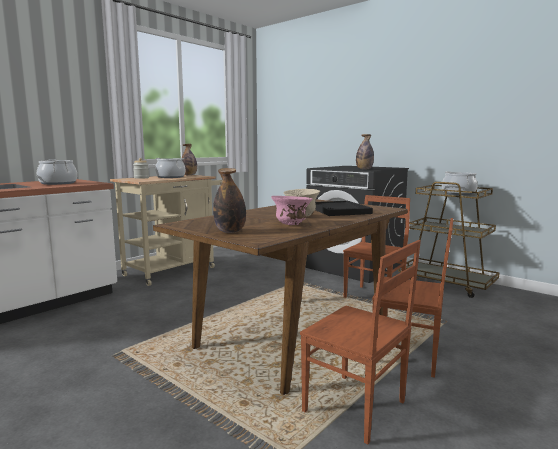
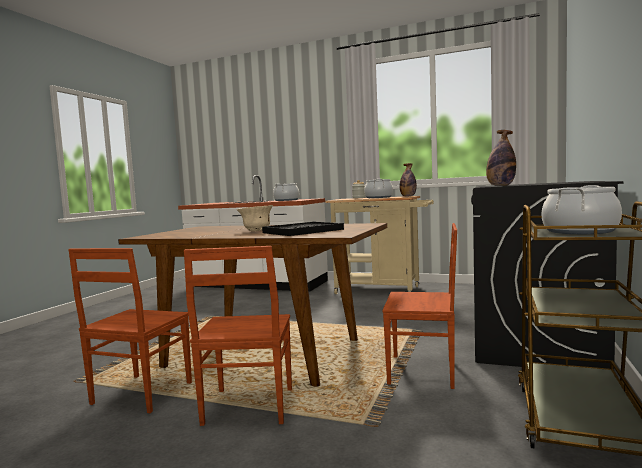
camera: 70 degrees right, 5 degrees down
bottle [213,168,246,233] -> none
pink bowl [271,196,313,225] -> none

